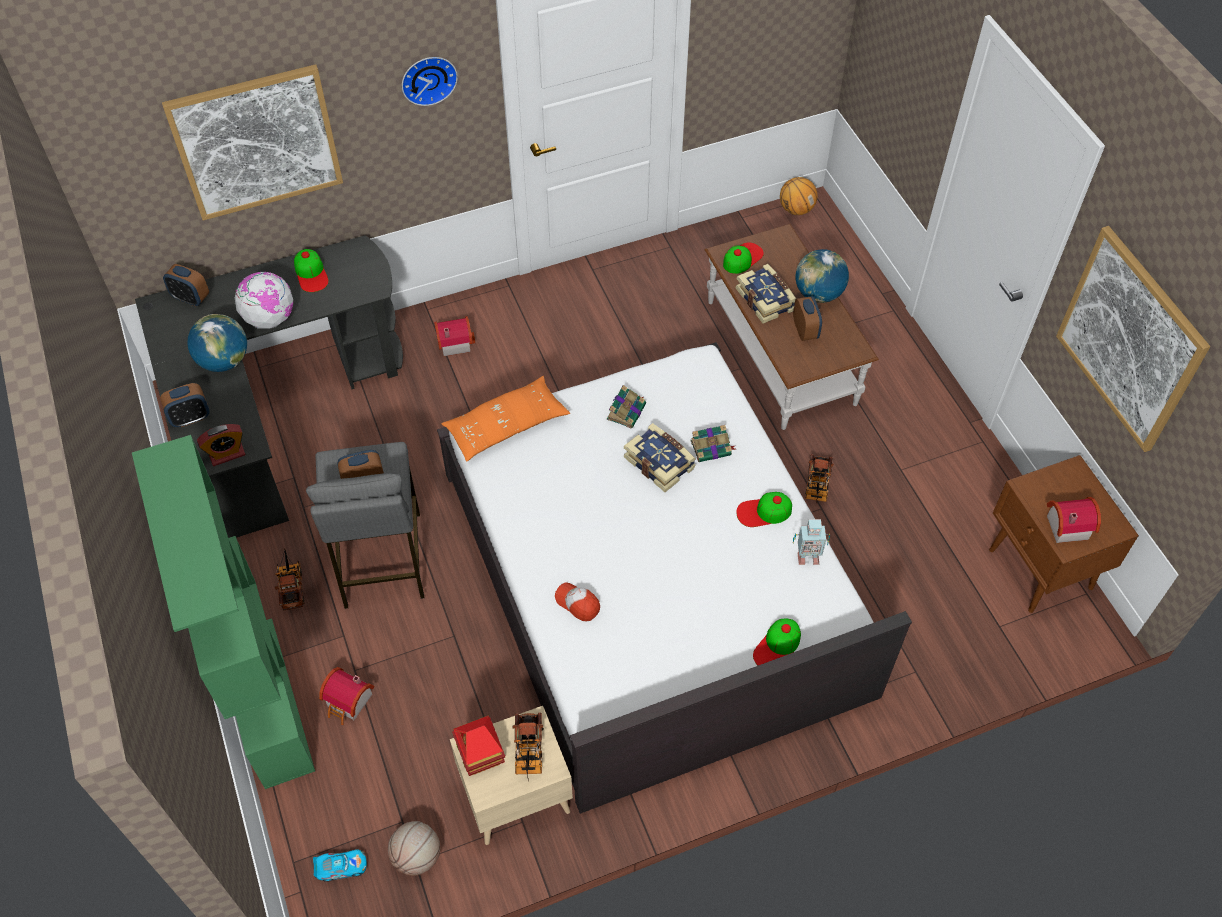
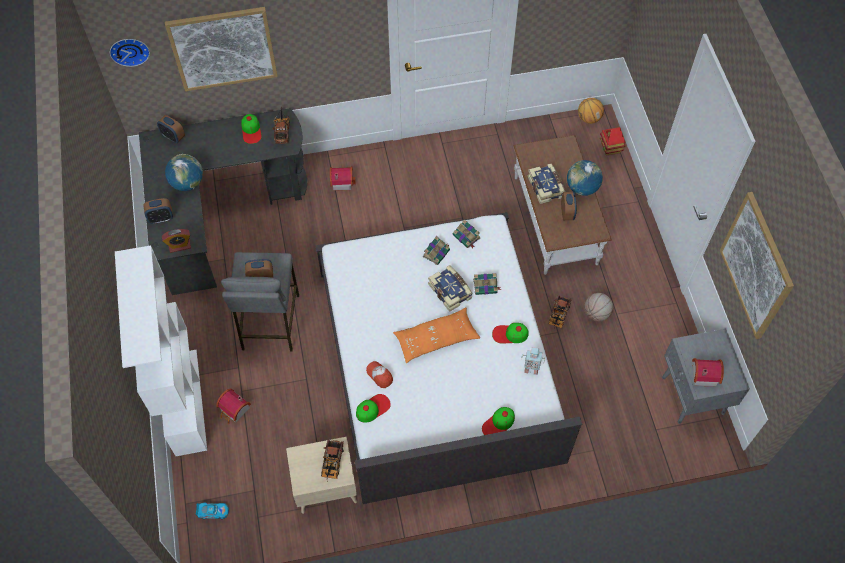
camera: 10 degrees right, 5 degrees up
green bookcase [132,435,315,789] -> white bookcase [115,245,207,456]
globe [235,272,293,329] -> none
toy truck [275,548,305,610] -> toy truck moved to [272,107,290,144]
basketball [388,821,440,876] -> basketball moved to [584,293,613,322]
wall clock [402,57,458,106] -> wall clock moved to [110,39,150,67]
orange pillow [441,376,570,461] -> orange pillow moved to [393,307,480,363]
toy house [452,715,505,776] -> toy house moved to [600,127,626,156]
cap [723,242,764,274] -> cap moved to [356,394,391,423]
brown nightstand [989,455,1139,613] -> grey nightstand [662,329,750,424]
none -> book [453,219,480,248]

